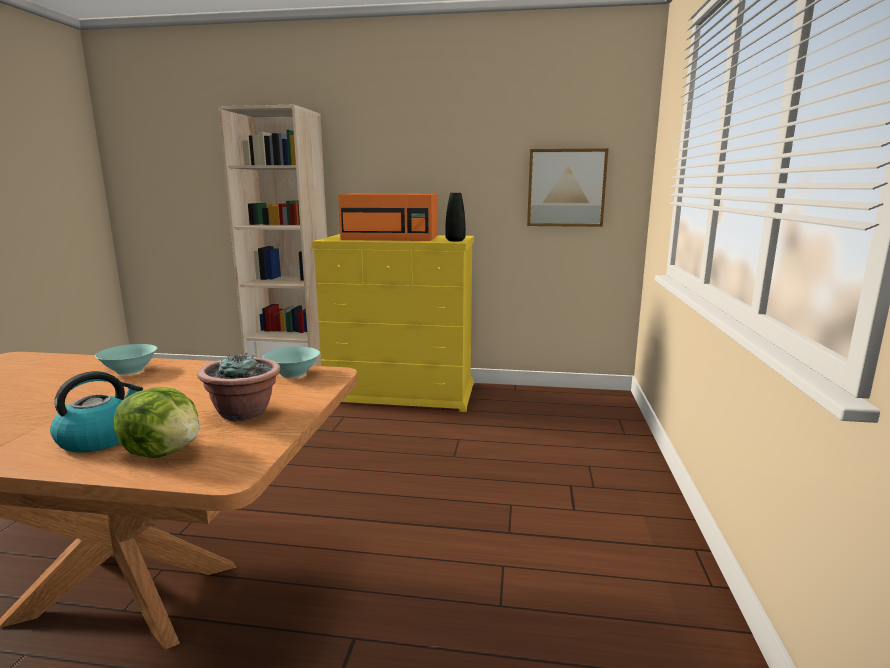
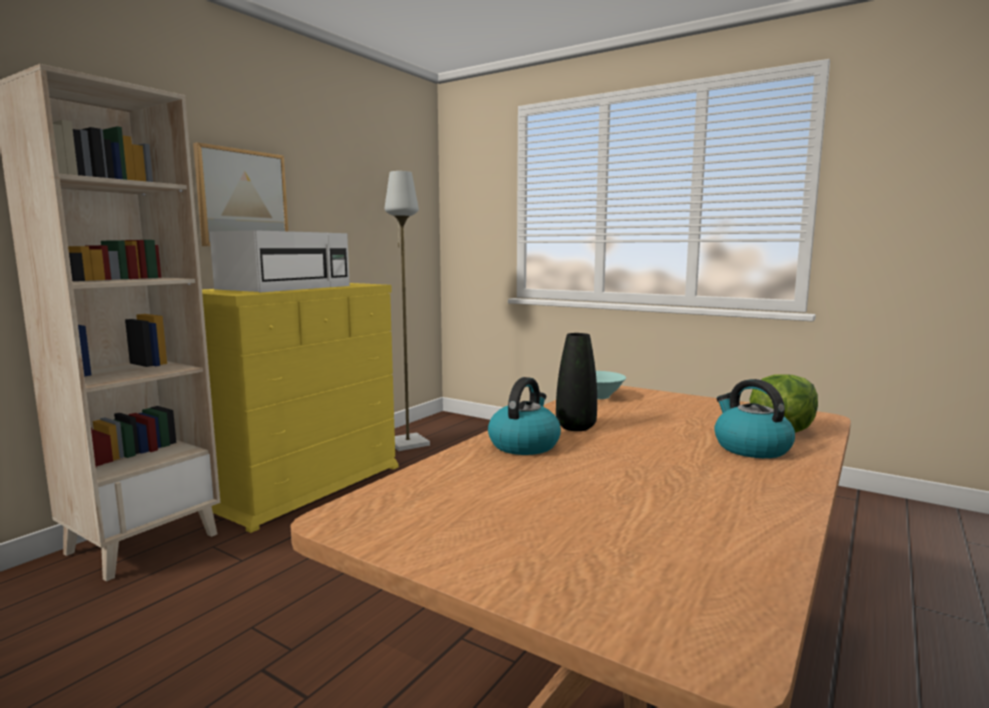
camera: 65 degrees left, 5 degrees down
turquoise bowl [95,344,157,375] -> kettle [488,377,561,455]
potted plant [197,352,281,421] -> none
orange microwave [338,194,437,241] -> white microwave [209,230,350,293]
black vase [445,193,466,242] -> black vase moved to [556,333,597,431]
picture [527,148,609,227] -> picture moved to [193,142,288,246]
none -> grey floor lamp [385,171,430,451]

